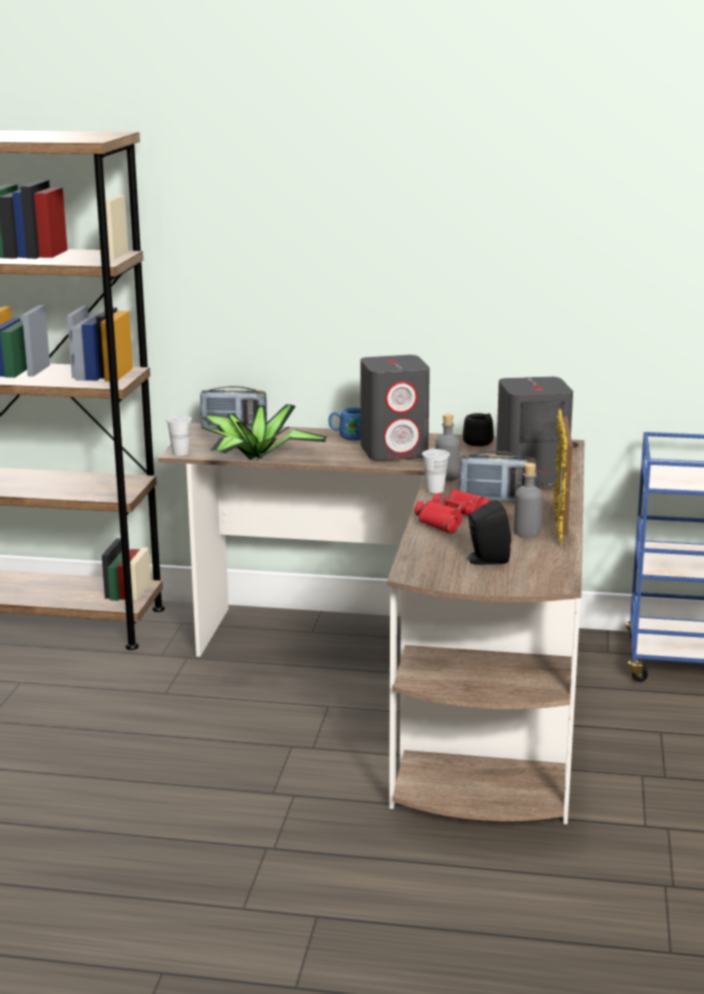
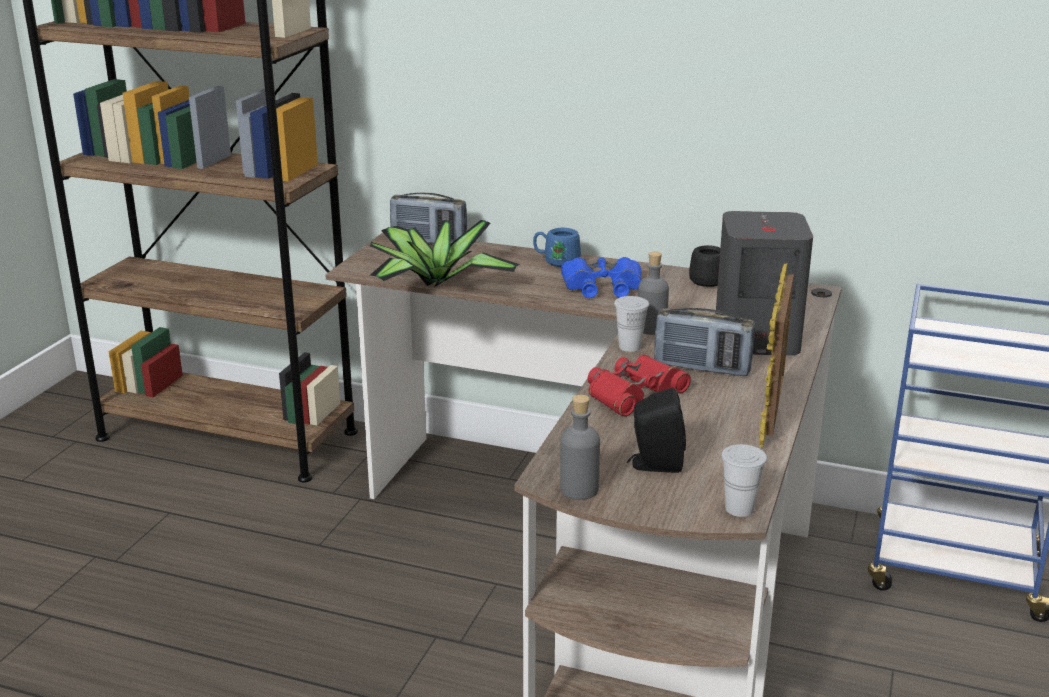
camera: 10 degrees right, 5 degrees up
white cup [166,415,192,456] -> white cup moved to [721,444,767,517]
grey speaker [360,355,430,461] -> blue binoculars [561,257,642,298]
grey bottle [514,463,543,538] -> grey bottle moved to [560,395,600,500]

